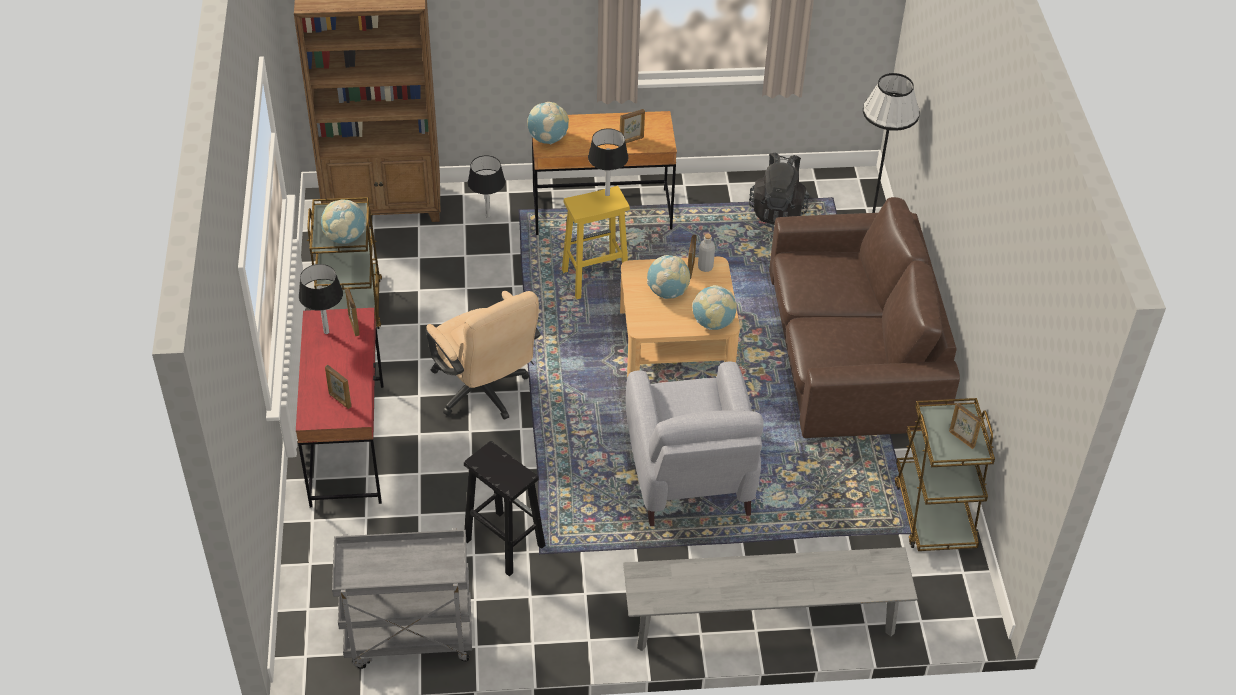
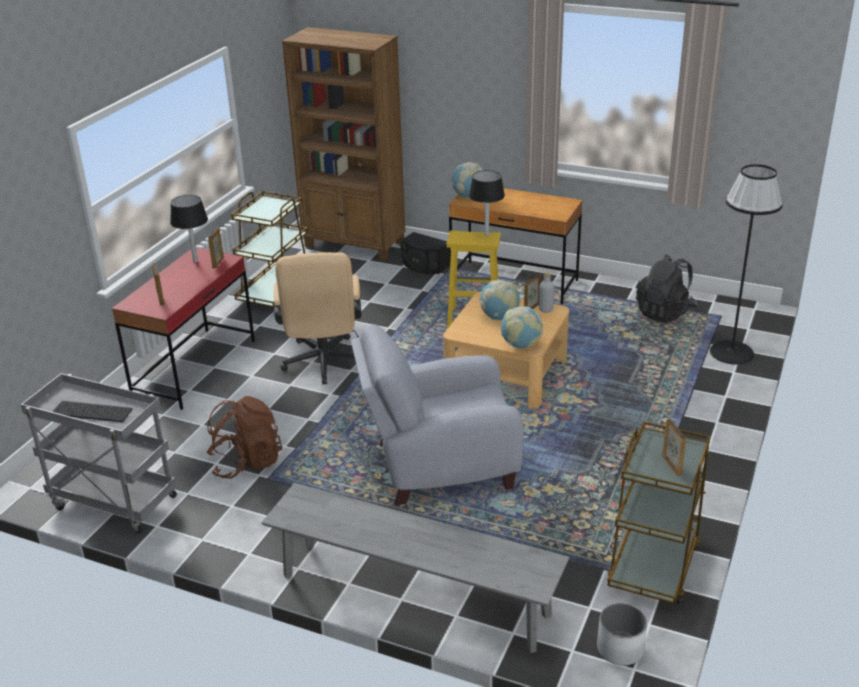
camera: 30 degrees right, 15 degrees down
globe [321,199,366,244] -> none
black stool [464,441,545,576] -> brown backpack [207,396,283,478]
black table lamp [468,155,505,218] -> black speaker [400,232,450,274]
picture frame [620,109,645,143] -> none
grey armchair [626,362,764,526] -> grey armchair turned 60 degrees clockwise [351,324,524,505]
brown sofa [769,197,960,438] -> none
none -> keyboard [52,401,133,422]
none -> white planter [597,603,647,666]

